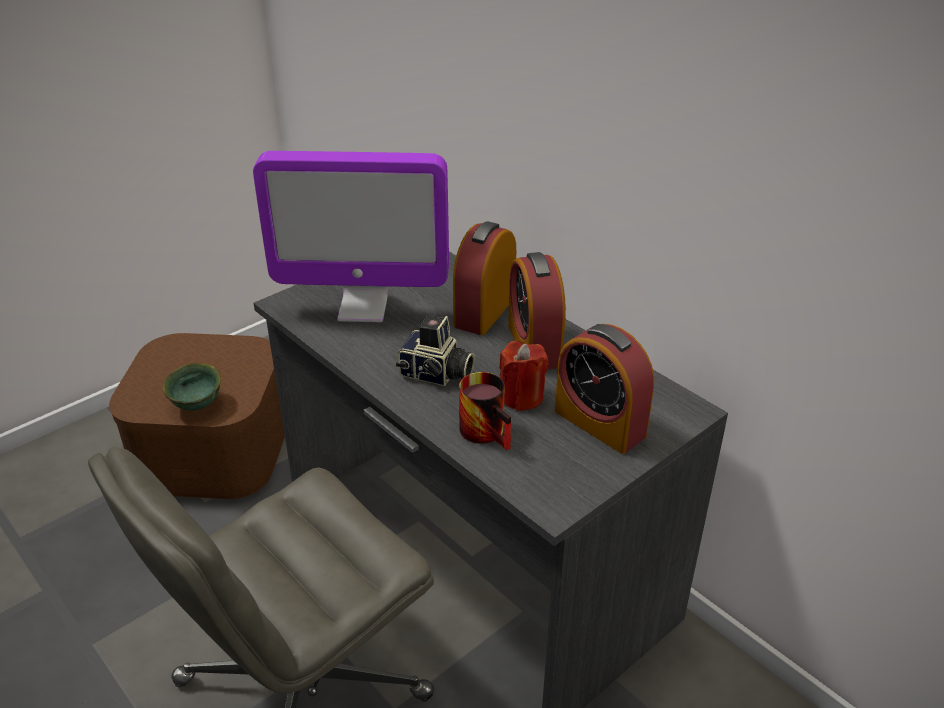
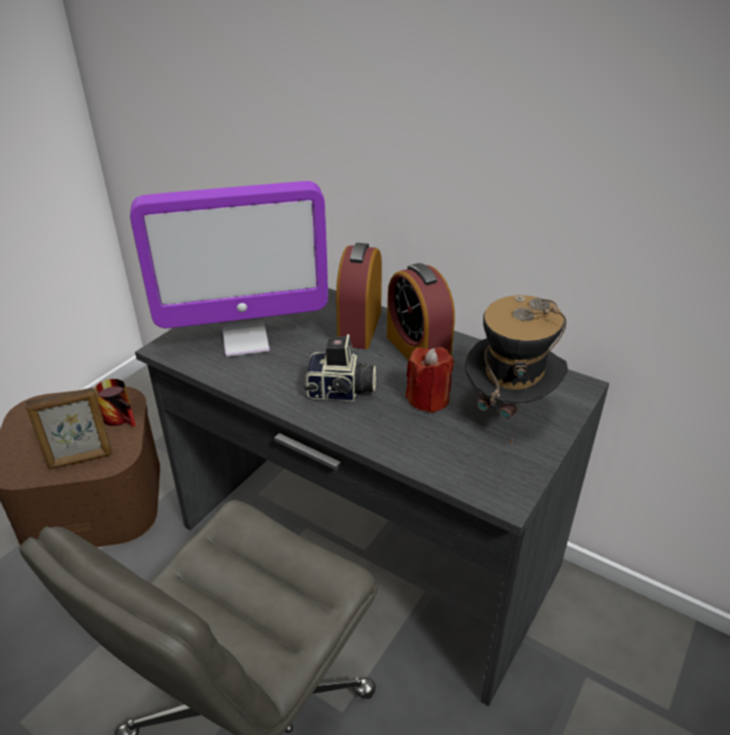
camera: 15 degrees left, 0 degrees up
green bowl [163,363,221,411] -> picture frame [25,388,112,470]
mug [459,372,511,450] -> mug moved to [94,379,136,427]
alarm clock [555,324,654,454] -> hat [465,295,568,446]

